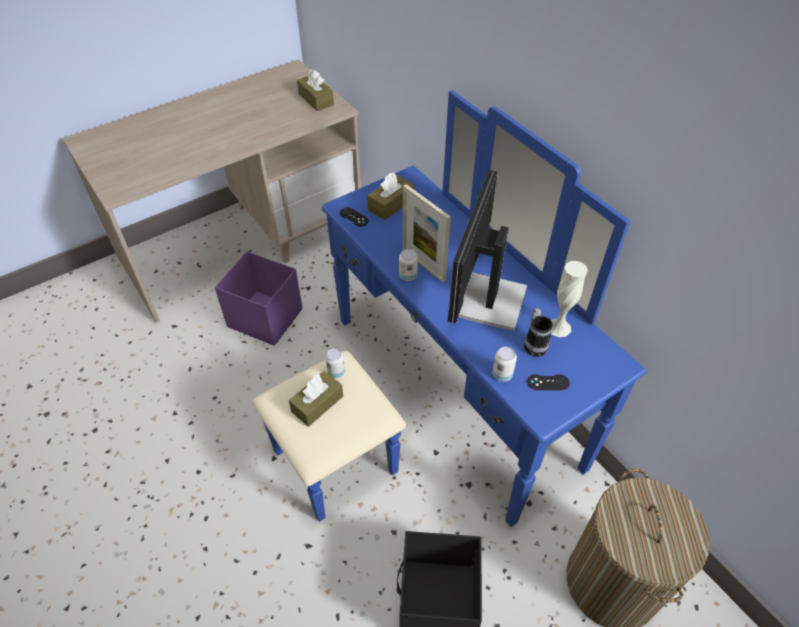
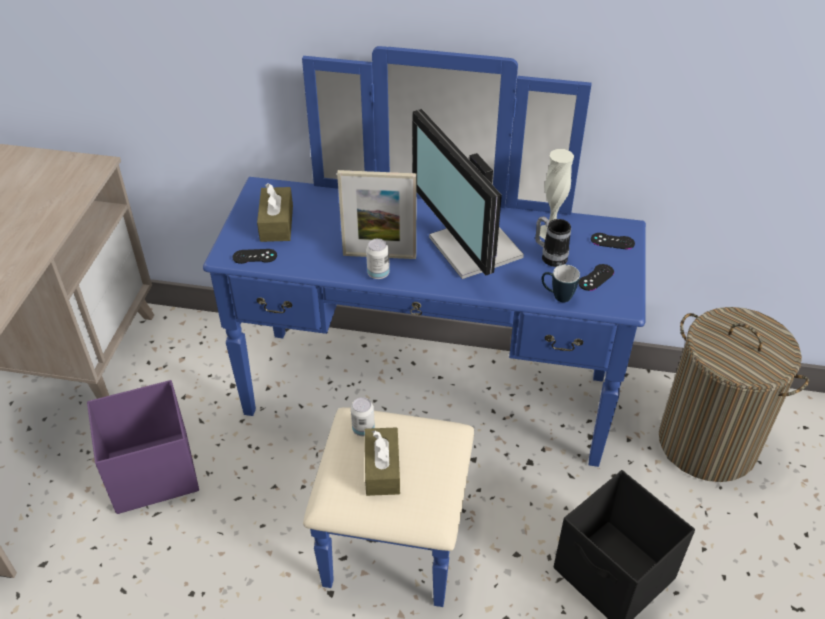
camera: 45 degrees left, 5 degrees down
brown tissue box [297,69,334,111] -> none
can [492,347,517,382] -> mug [542,265,580,302]
none -> black game controller [591,233,635,250]

